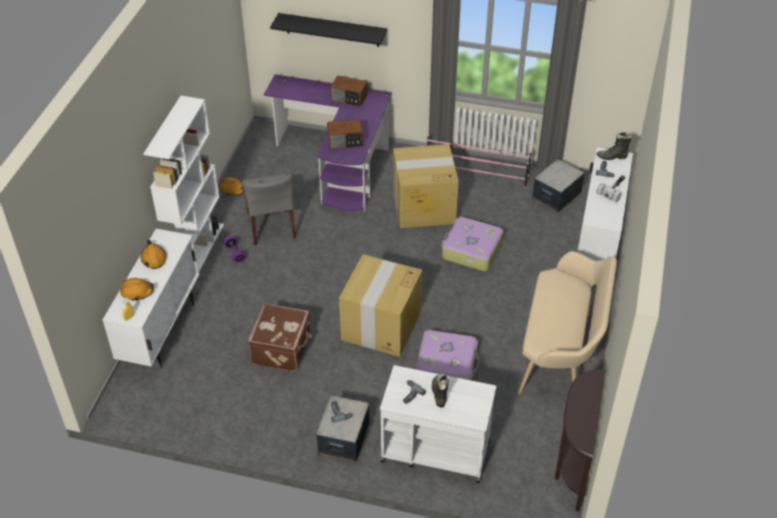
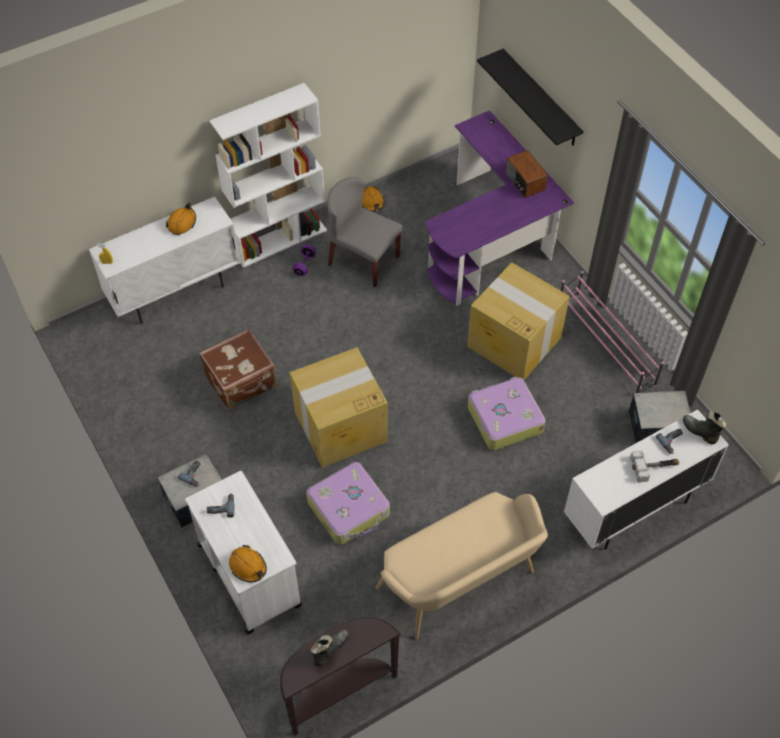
camera: 45 degrees right, 10 degrees up
orange hard hat [120,278,154,301] -> orange hard hat moved to [229,545,267,582]
grey chair [242,174,296,245] -> grey chair turned 90 degrees clockwise [327,177,402,287]
radio [327,119,363,149] -> none
black boot [432,373,449,408] -> black boot moved to [311,629,349,666]

